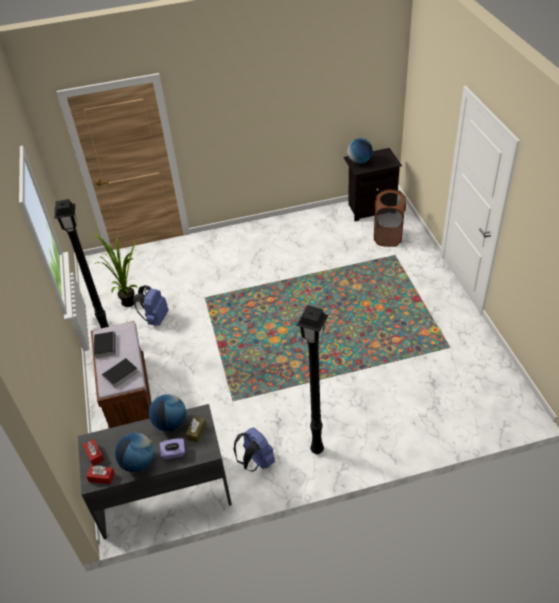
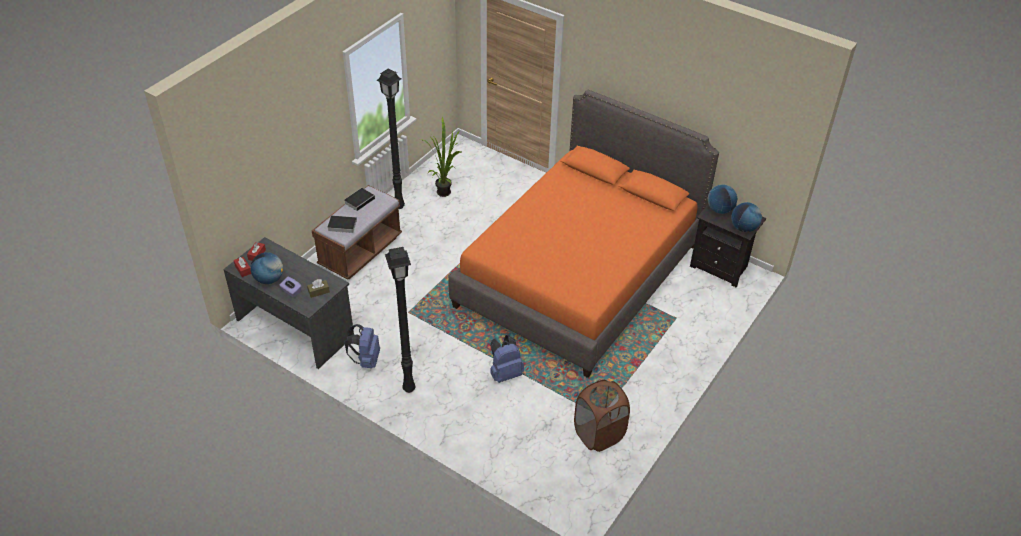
camera: 45 degrees right, 0 degrees up
blue backpack [133,285,169,326] -> blue backpack moved to [490,335,524,383]
globe [149,394,186,431] -> globe moved to [731,202,762,232]
brown laundry basket [374,189,406,247] -> brown laundry basket moved to [574,380,630,452]
none -> orange bed [449,90,719,378]

